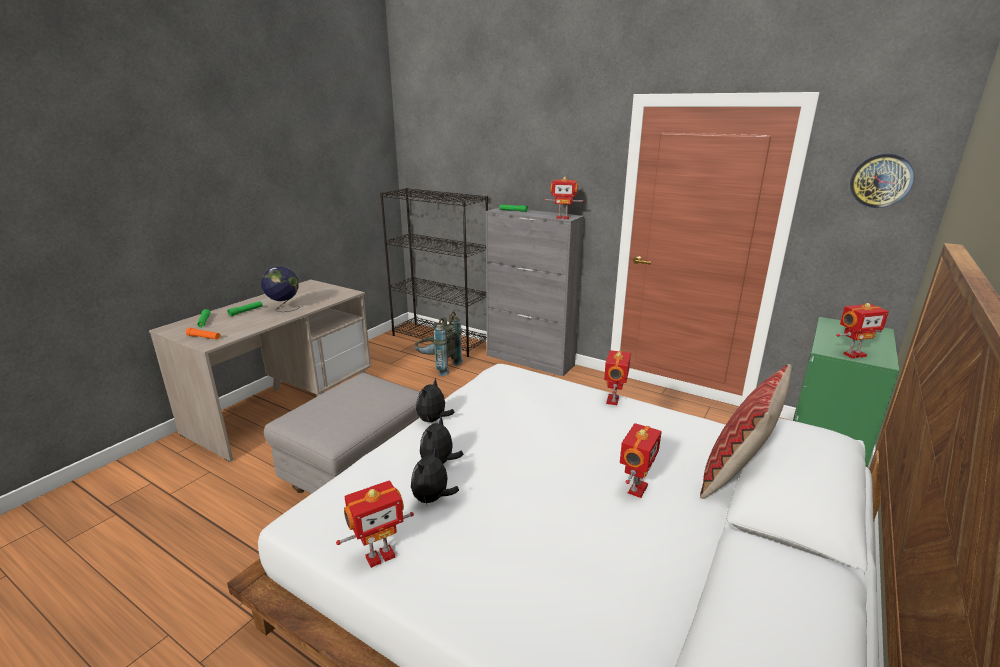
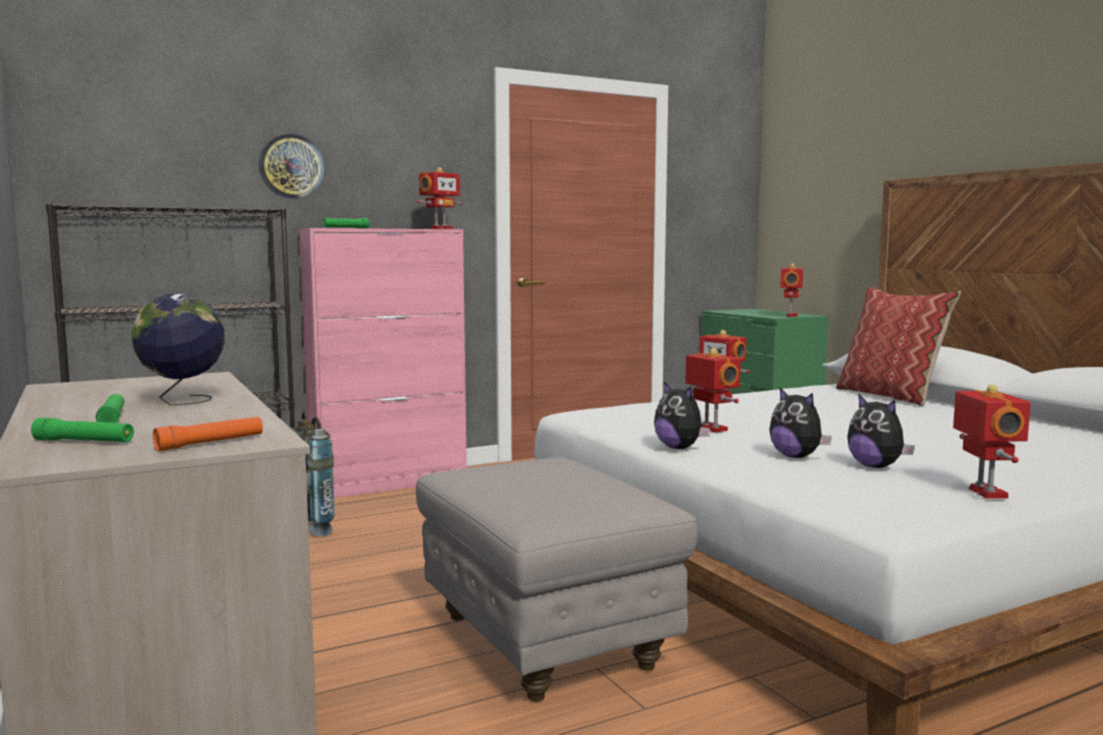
camera: 60 degrees left, 15 degrees down
grey cabinet [486,207,584,376] -> pink cabinet [299,228,467,498]
toy robot [620,423,662,498] -> toy robot moved to [686,348,741,432]
wall clock [850,153,914,208] -> wall clock moved to [259,134,325,199]

